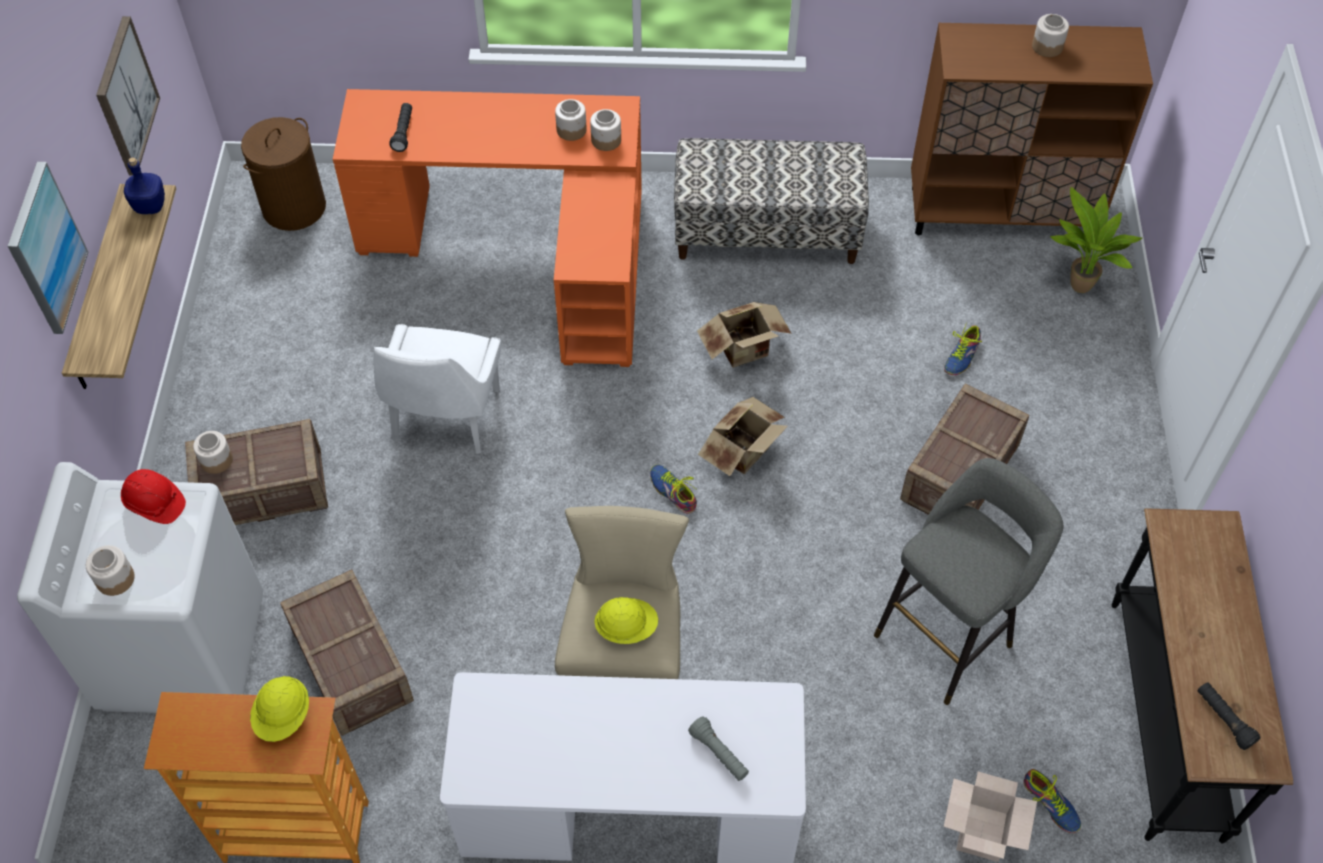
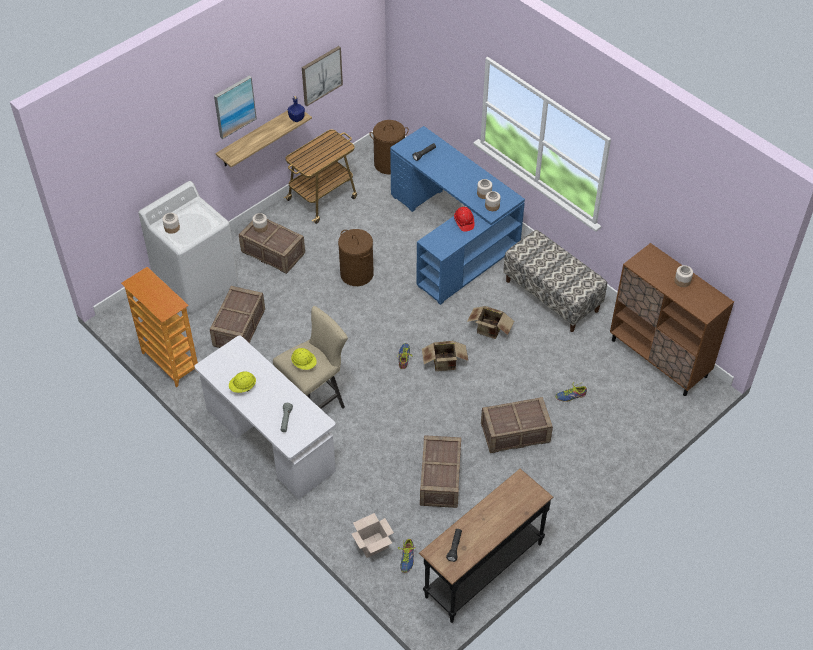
camera: 45 degrees right, 5 degrees down
red hard hat [121,469,186,524] -> red hard hat moved to [454,207,474,232]
yellow hard hat [250,676,309,742] -> yellow hard hat moved to [229,371,256,393]
orange desk [333,89,642,367] -> blue desk [390,126,525,305]
white chair [373,324,501,454] -> brown laundry basket [338,229,374,286]
grey stool [874,458,1063,705] -> crate [420,435,461,508]
potted plant [1050,187,1142,293] -> none
none -> cart [283,129,357,224]

